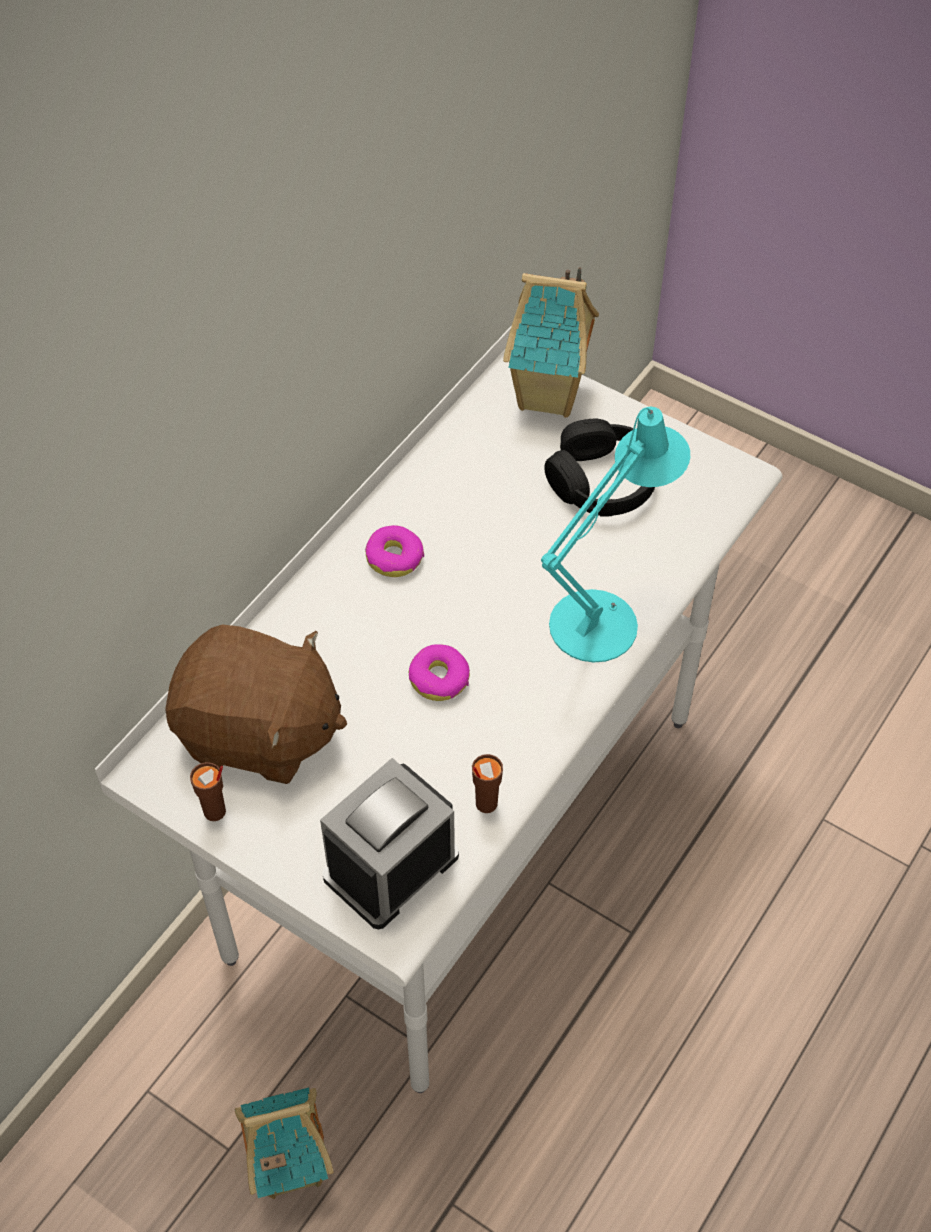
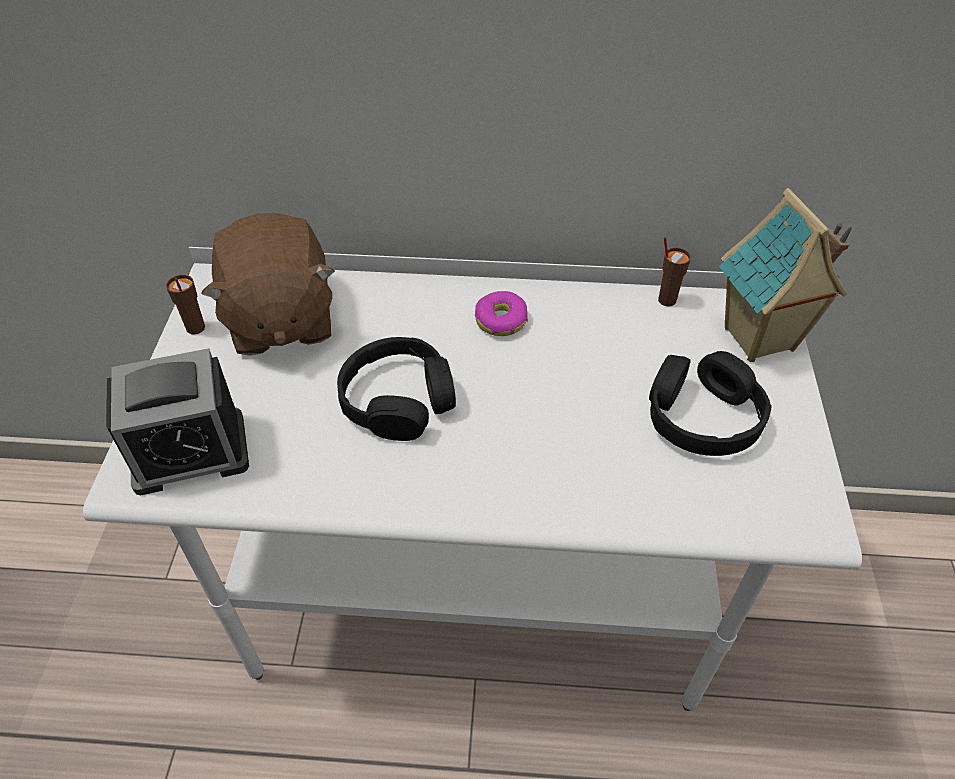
camera: 60 degrees right, 5 degrees down
toy house [235,1088,334,1199] -> none
alarm clock [320,758,459,929] -> alarm clock turned 150 degrees clockwise [106,348,249,496]
donut [409,644,470,701] -> black headphones [337,337,456,441]
brown cup [472,754,503,813] -> brown cup moved to [658,237,691,307]
turquoise table lamp [541,407,690,663] -> none

